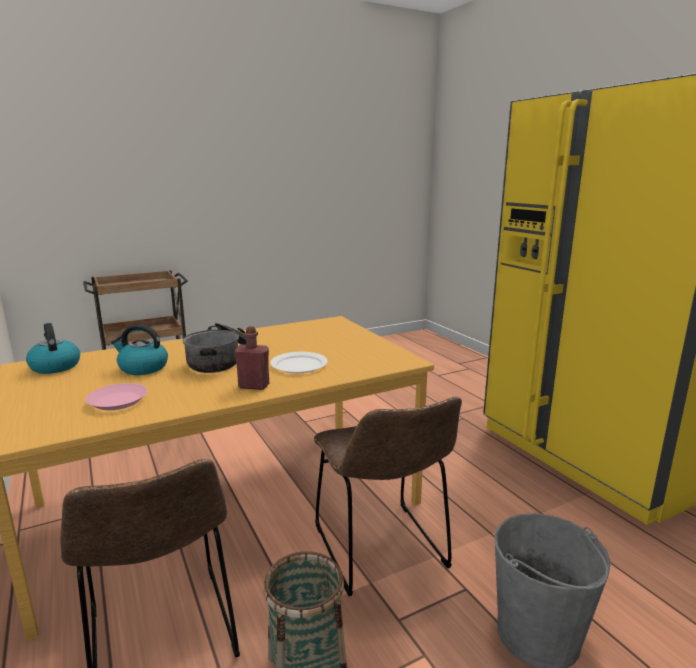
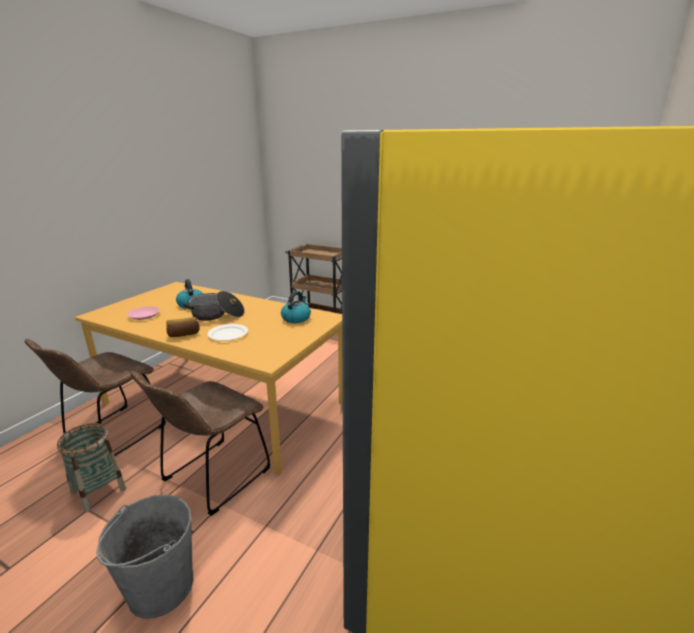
camera: 55 degrees right, 5 degrees up
kettle [26,323,80,374] -> kettle moved to [281,291,311,323]
red bottle [235,326,269,390] -> bread [166,317,200,337]

